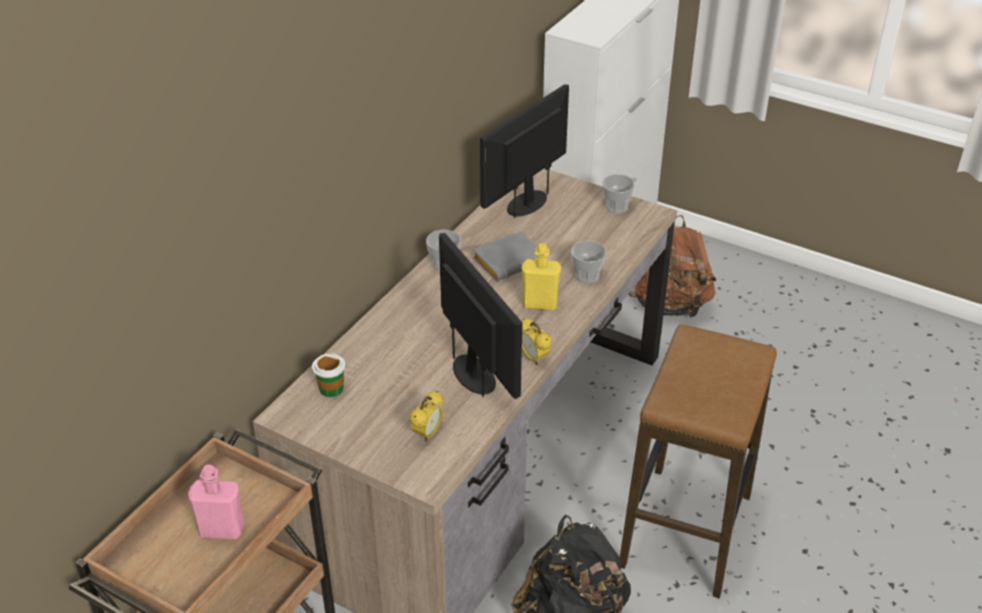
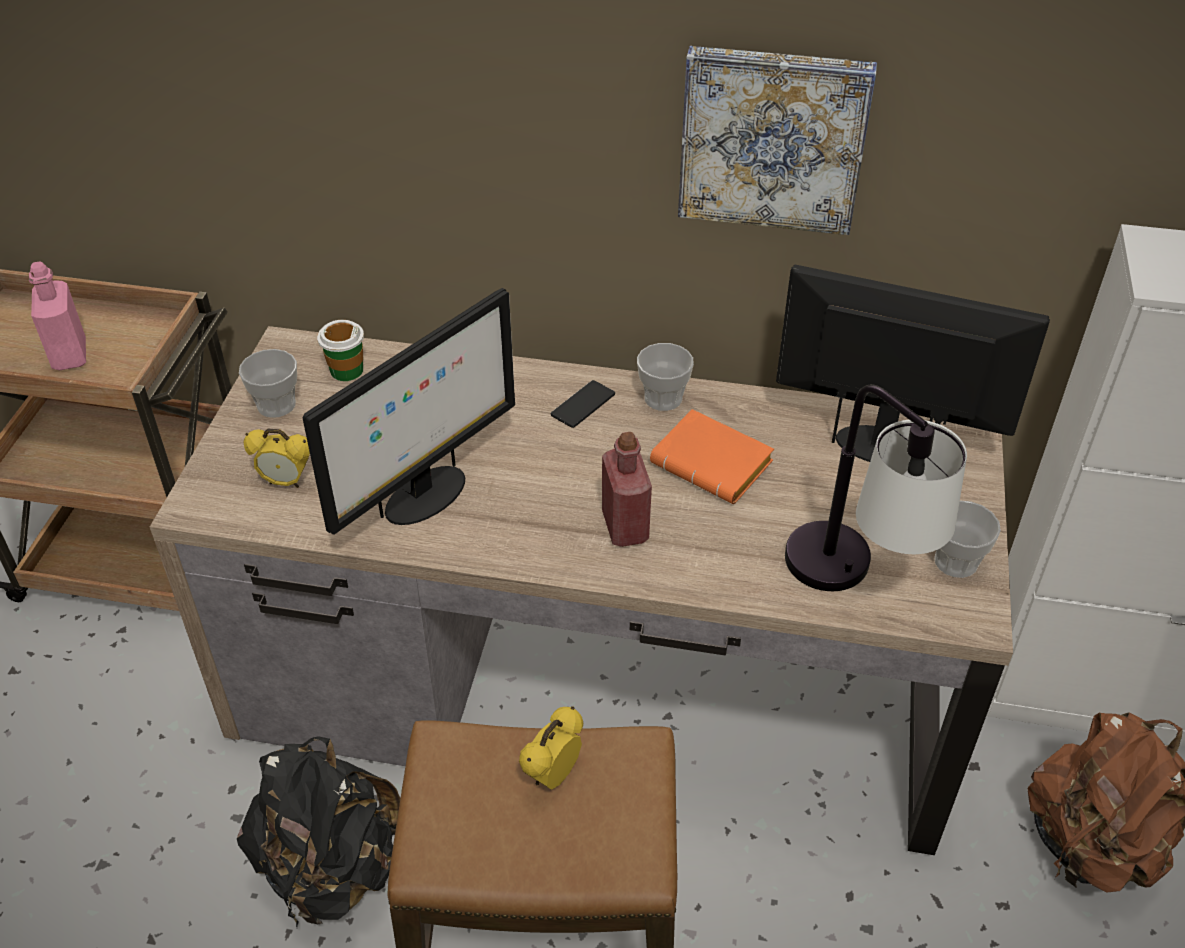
camera: 70 degrees right, 5 degrees up
grey book [473,232,537,281] -> orange book [650,409,774,504]
yellow bottle [521,243,561,310] -> red bottle [602,432,652,547]
alarm clock [521,318,552,365] -> alarm clock moved to [519,706,583,790]
cup [571,241,607,284] -> cup moved to [239,349,297,418]
none -> phone [551,380,615,428]
none -> picture [678,46,877,235]
none -> table lamp [785,384,967,591]

